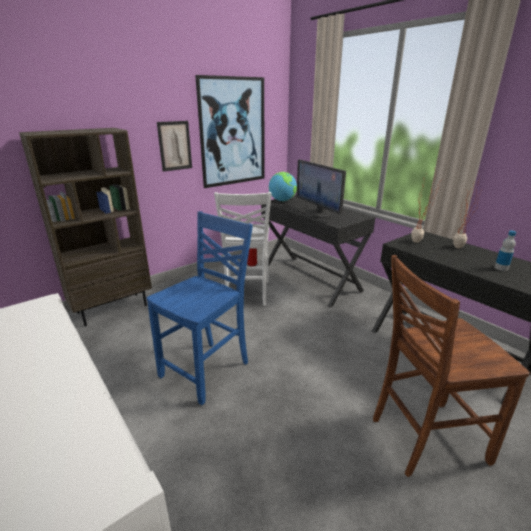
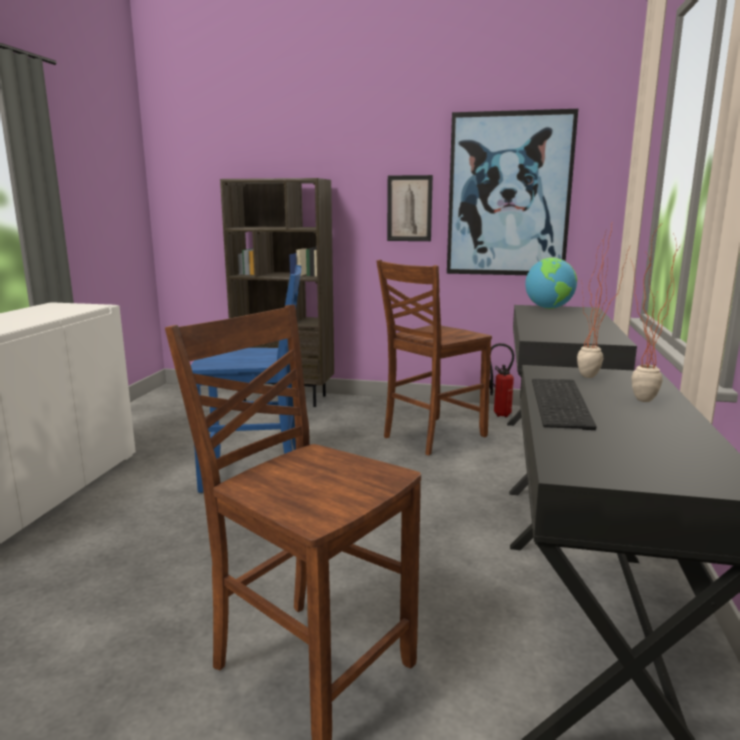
camera: 50 degrees right, 10 degrees down
white chair [214,192,272,306] -> brown chair [376,260,492,455]
monitor [297,160,346,218] -> none
bottle [495,231,516,271] -> none
none -> keyboard [532,379,596,430]

